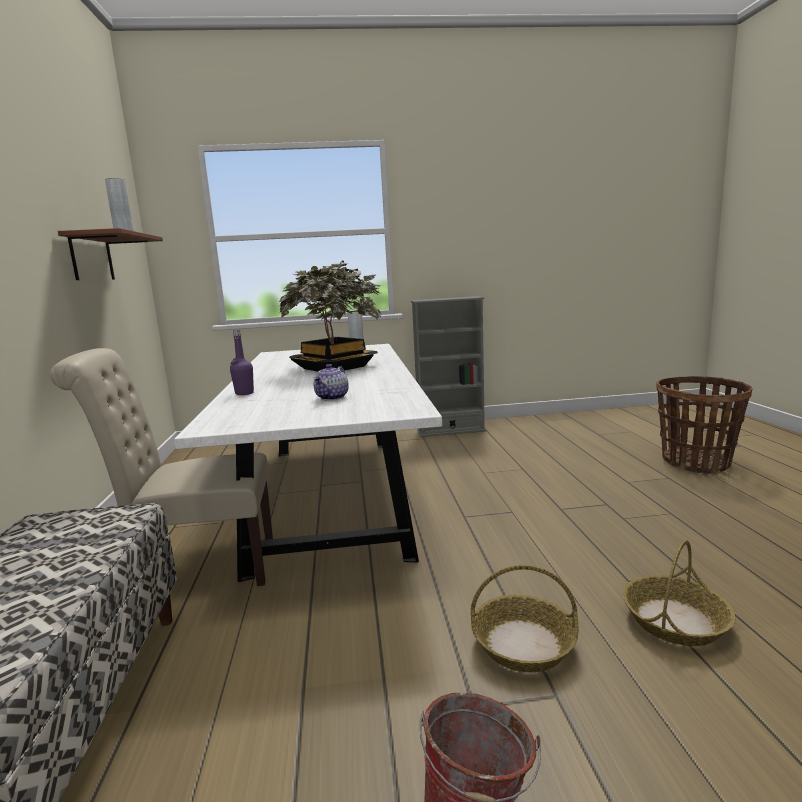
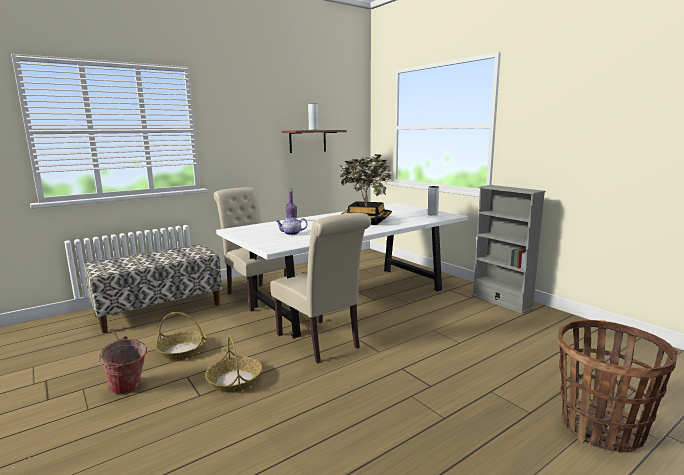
camera: 60 degrees right, 0 degrees up
basket [623,540,736,646] -> basket moved to [155,312,207,360]
none -> beige chair [270,213,371,363]

